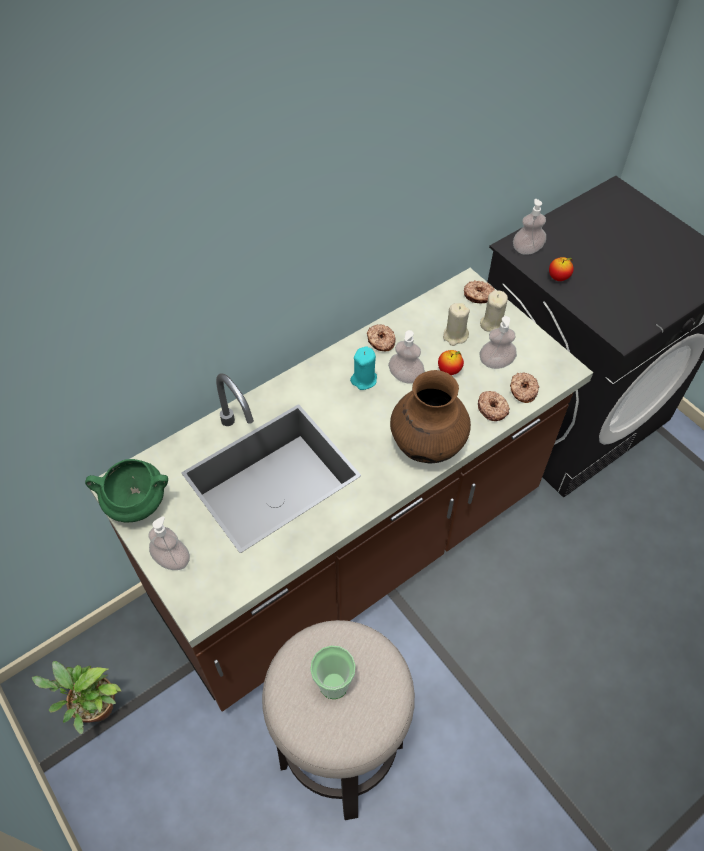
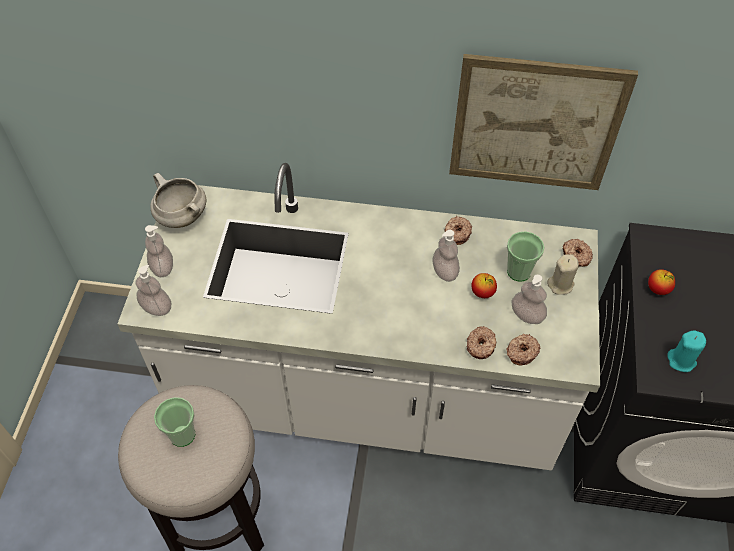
camera: 45 degrees right, 0 degrees up
potted plant [32,661,121,734] -> none
green cooking pot [85,459,168,522] -> white cooking pot [151,173,207,228]
brown counter [90,268,593,712] -> white counter [118,163,600,470]
turquoise candle [350,346,377,390] -> turquoise candle moved to [667,330,706,372]
brown vase [390,370,471,463] -> none
beige candle [443,303,470,346] -> cup [507,231,544,282]
soap dispenser [513,199,546,255] -> soap dispenser moved to [135,265,171,316]
none -> picture [449,54,638,190]

